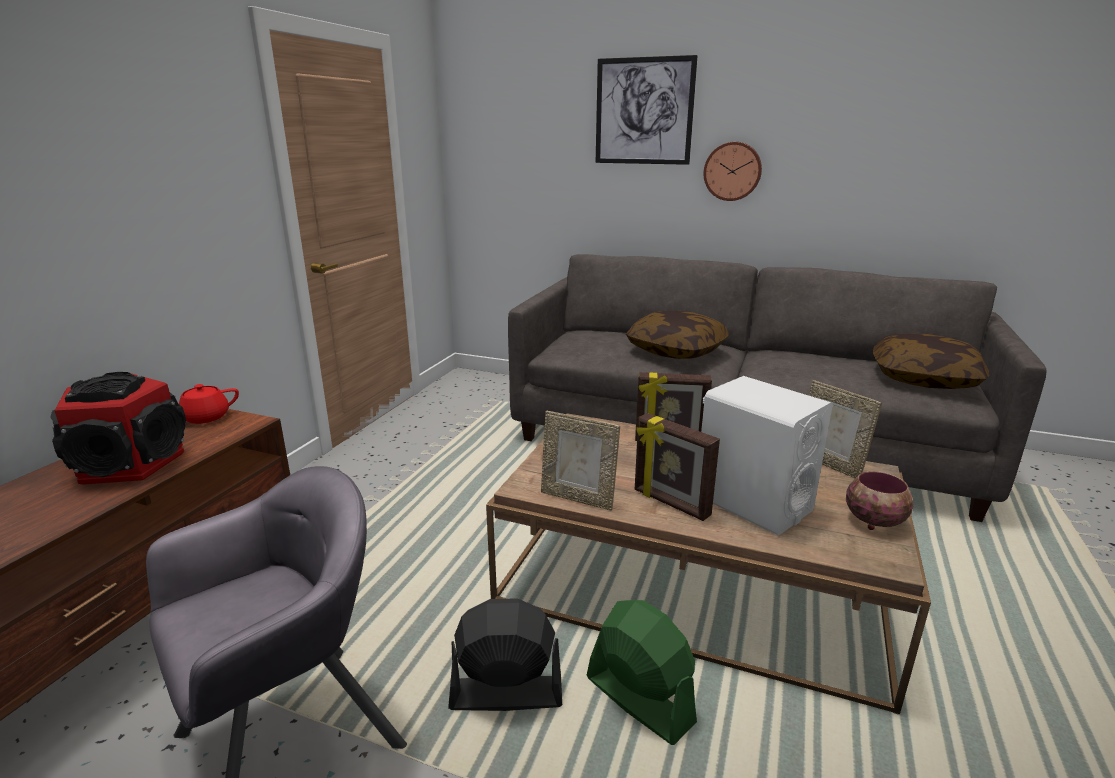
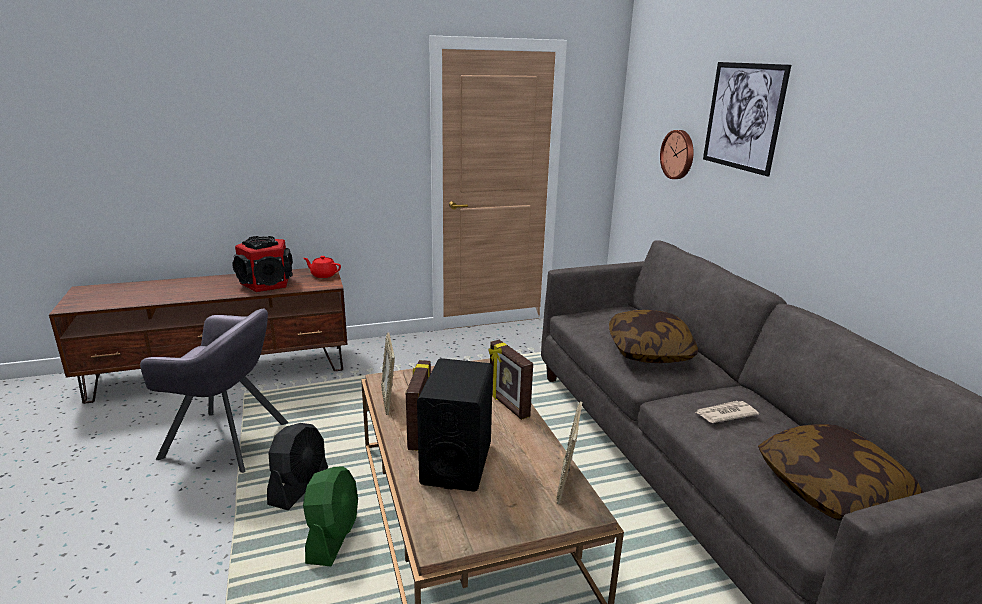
camera: 50 degrees right, 0 degrees up
black fan [448,598,562,711] -> black fan turned 60 degrees clockwise [267,423,328,510]
white speaker [701,376,833,535] -> black speaker [417,358,493,492]
wall clock [704,142,762,201] -> wall clock moved to [660,130,694,179]
bowl [846,471,913,530] -> none
none -> newspaper [696,401,759,423]

